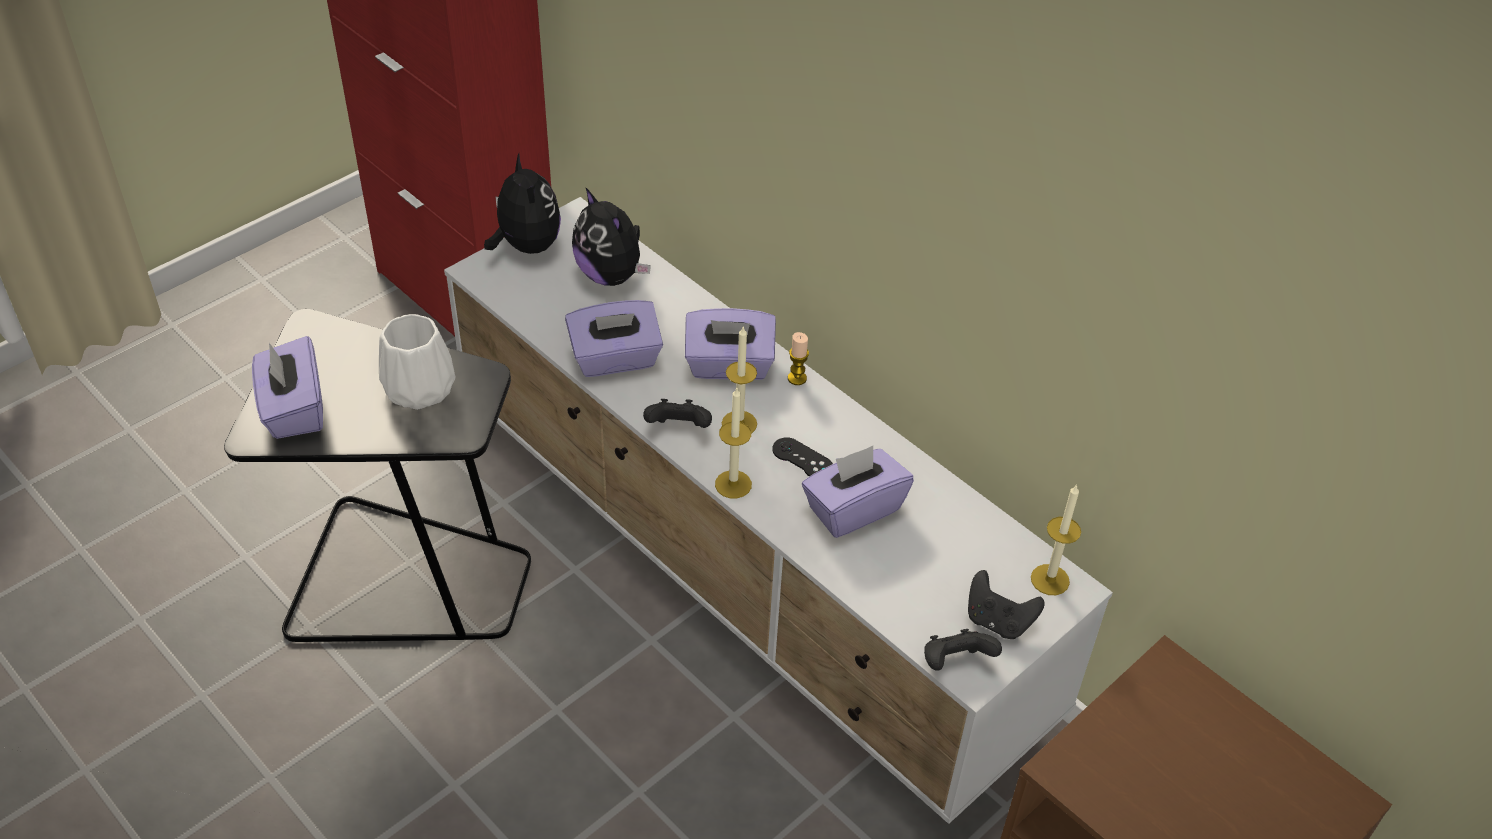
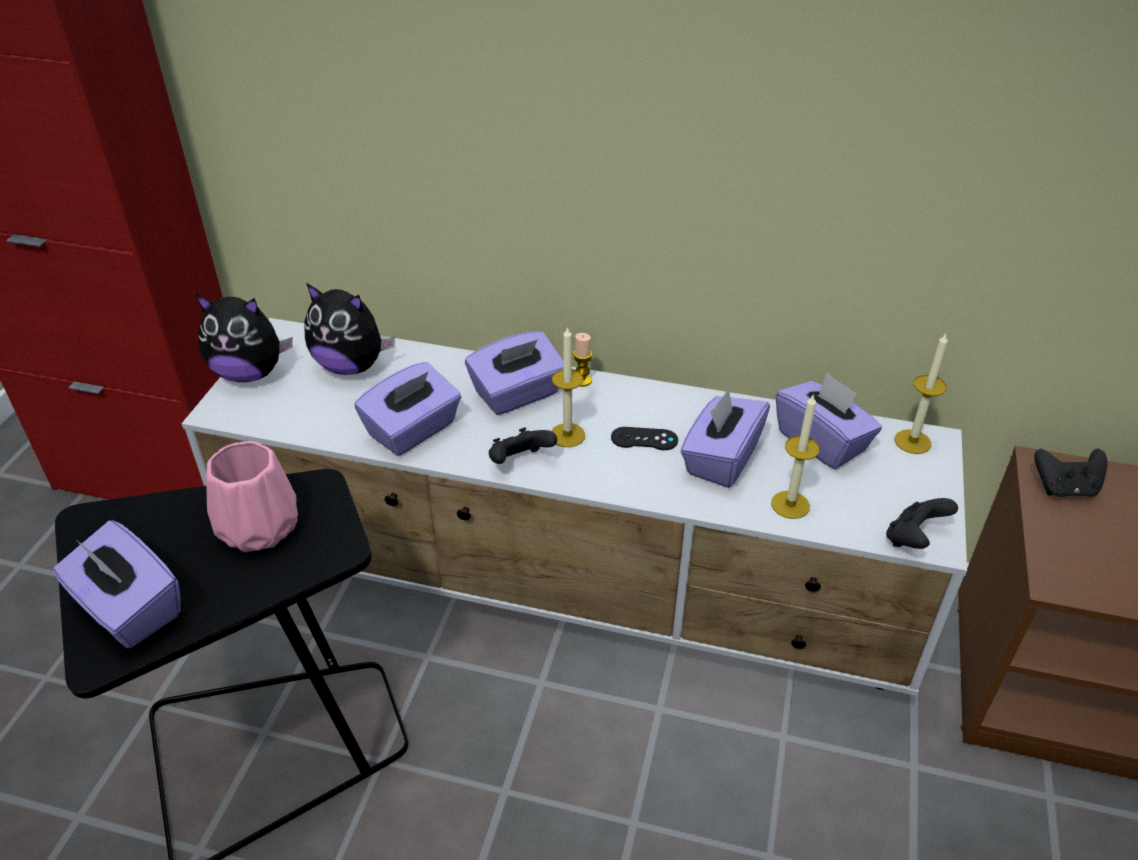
camera: 30 degrees left, 5 degrees down
white vase [379,314,455,410] -> pink vase [206,441,298,552]
plush toy [484,154,561,254] -> plush toy turned 150 degrees clockwise [196,294,293,382]
candle [715,388,752,499] -> candle moved to [771,394,820,519]
black game controller [968,570,1044,639] -> black game controller moved to [1034,448,1107,497]
none -> purple tissue box [776,373,882,470]

